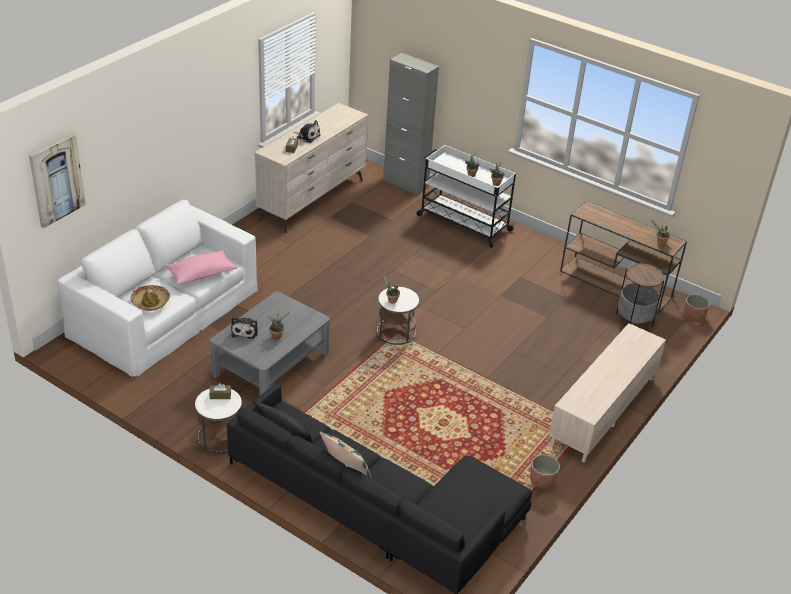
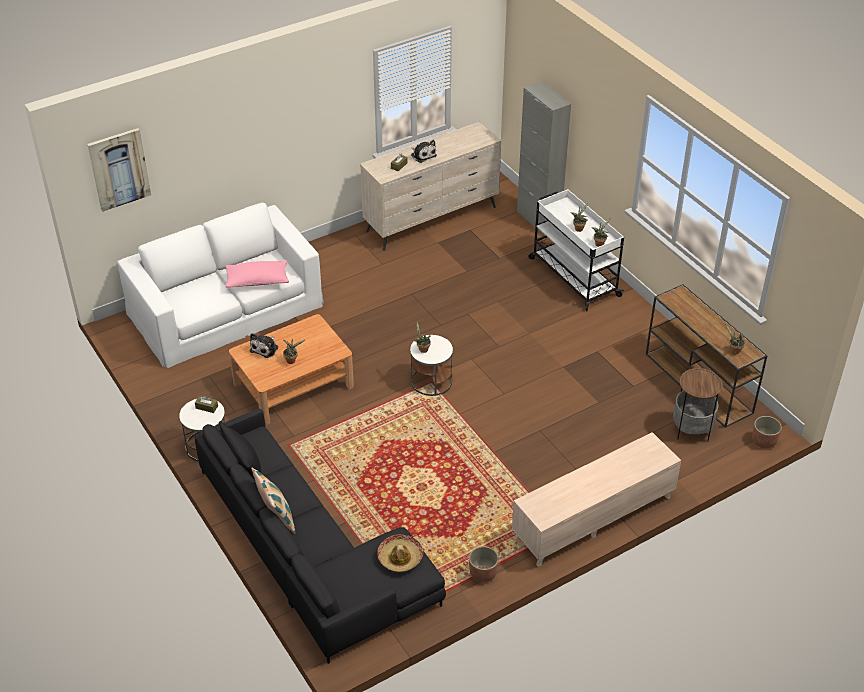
camera: 25 degrees right, 5 degrees up
hat [131,285,170,311] -> hat moved to [377,535,423,572]
grey coffee table [210,291,330,395] -> brown coffee table [229,314,354,425]

